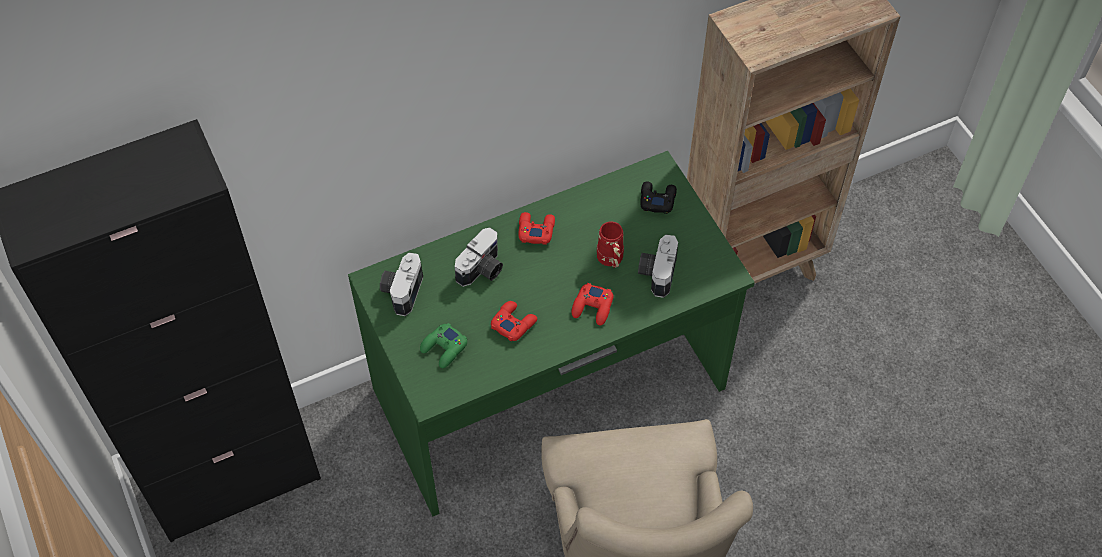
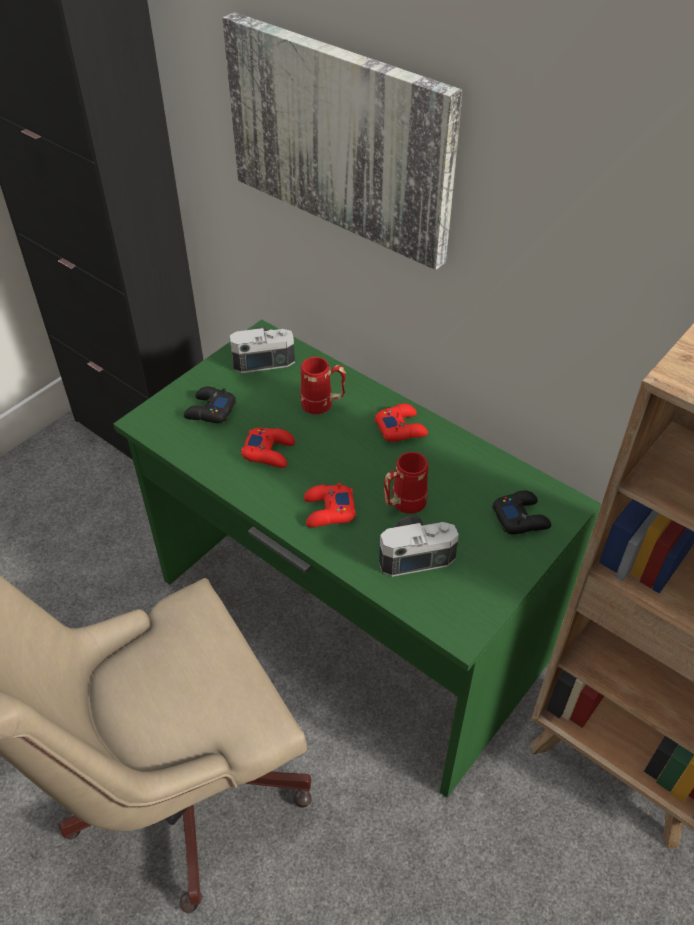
camera: 65 degrees right, 10 degrees down
green game controller [420,323,467,368] -> black game controller [184,386,236,423]
camera [455,228,503,287] -> red mug [300,357,346,414]
none -> picture [222,12,463,270]

